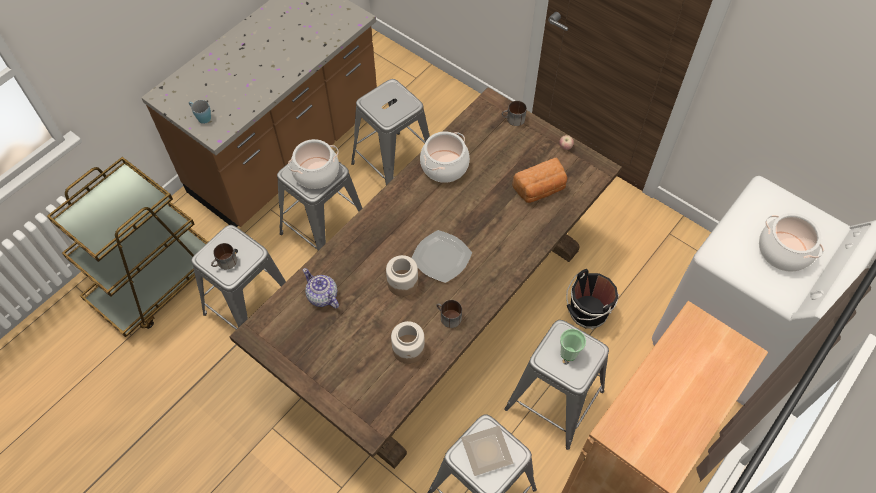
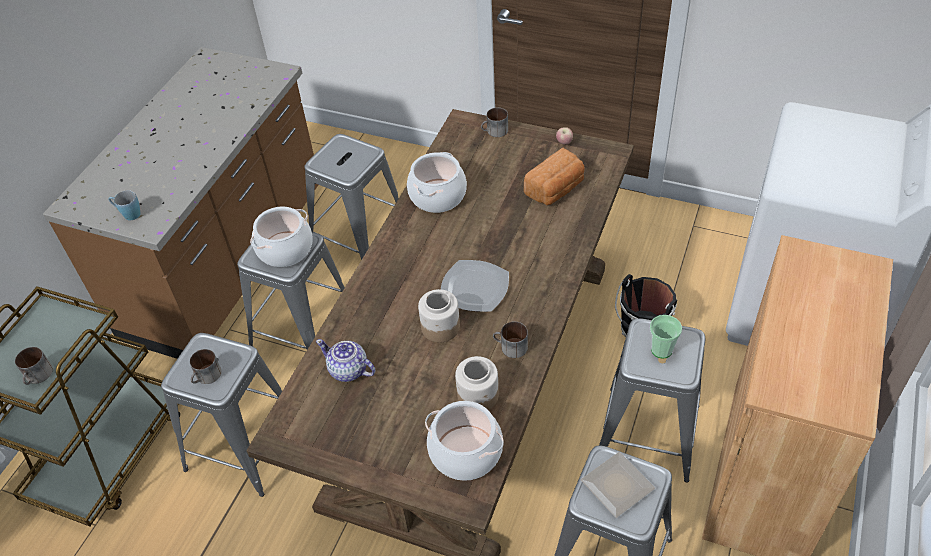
camera: 15 degrees left, 10 degrees down
cooking pot [759,213,824,272] -> cooking pot moved to [425,401,504,481]
none -> mug [15,347,53,385]

